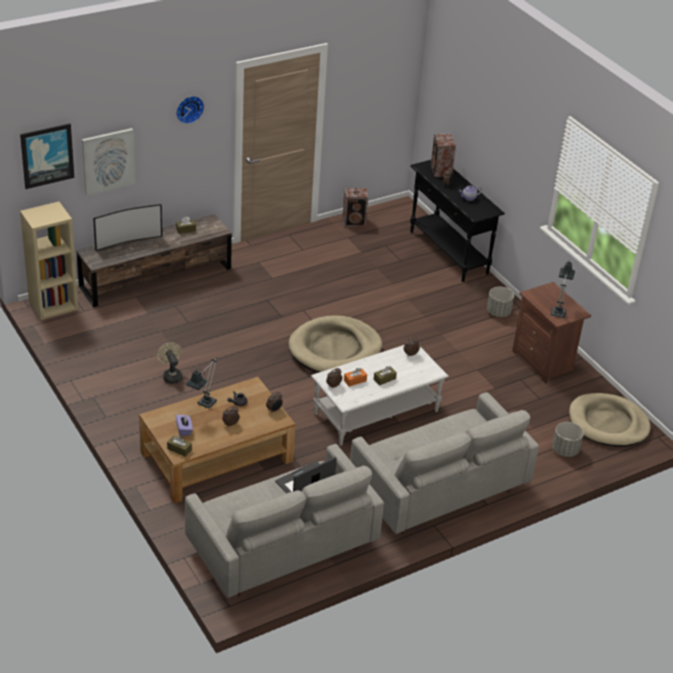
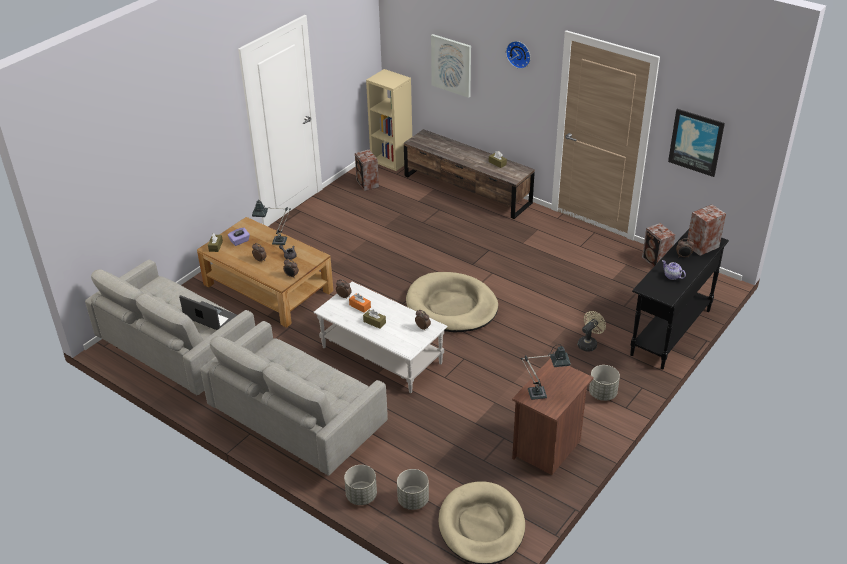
camera: 70 degrees right, 0 degrees up
picture [20,123,74,189] -> picture moved to [668,109,725,177]
television [93,204,162,251] -> none
beige fan [157,343,182,384] -> beige fan moved to [578,311,606,352]
none -> grey planter [344,465,377,505]
none -> speaker [355,150,379,191]

